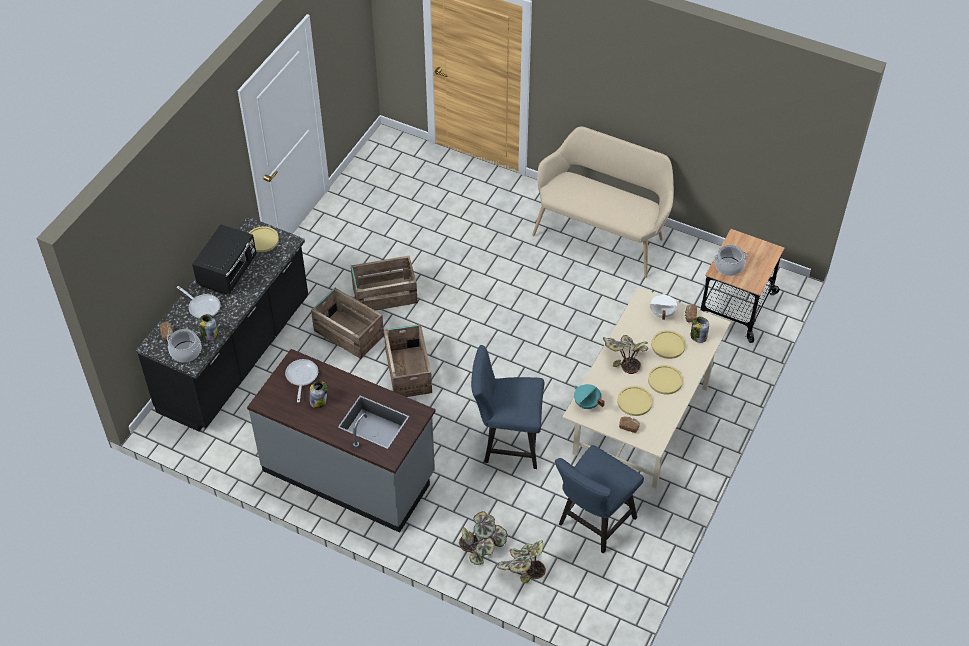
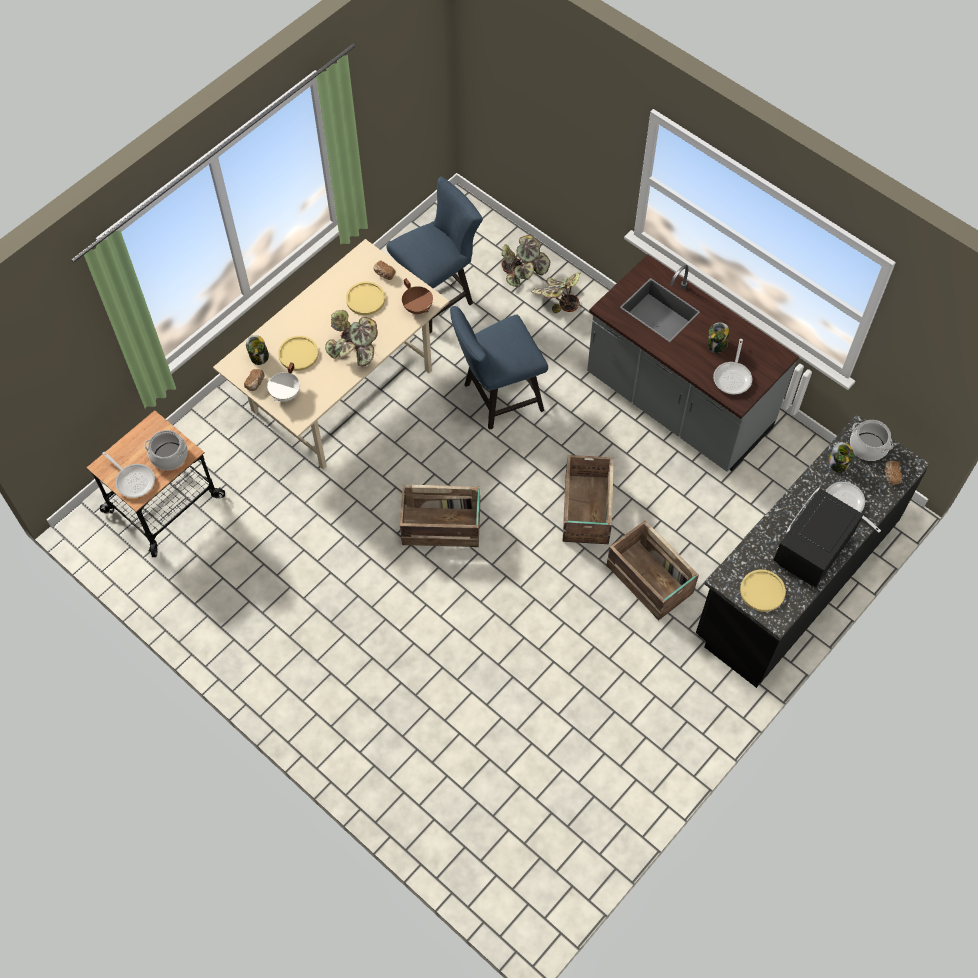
camera: 165 degrees left, 10 degrees up
crate [351,256,418,311] -> crate moved to [400,484,480,547]
blue chair [471,345,544,469] -> blue chair turned 135 degrees clockwise [450,306,548,430]
beige bench [532,127,674,278] -> none
turquoise cooking pot [574,384,605,409] -> brown cooking pot [402,278,433,314]
yellow plate [648,365,683,395] -> none
none -> frying pan [102,452,155,498]

